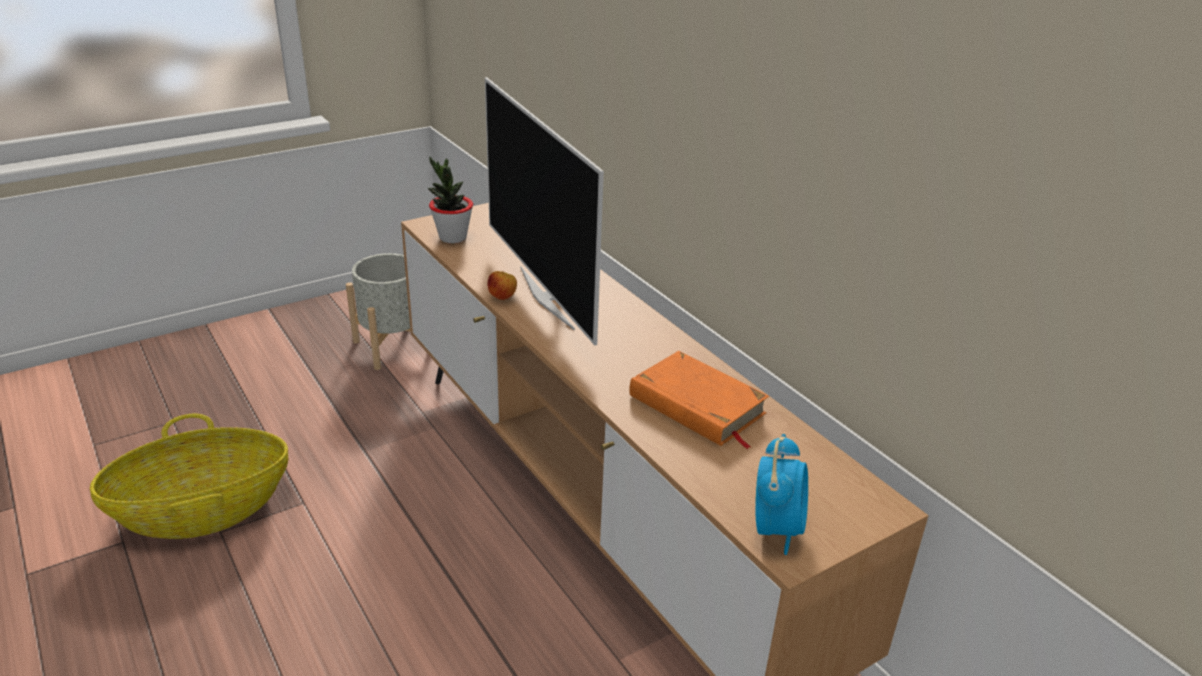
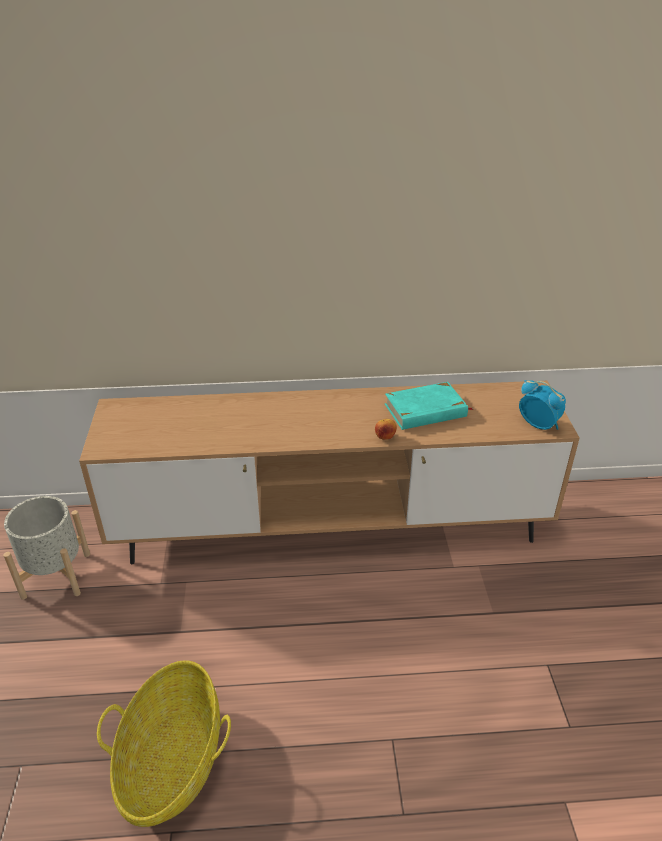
camera: 60 degrees left, 5 degrees up
potted plant [428,157,473,243] -> none
television [485,77,604,346] -> none
apple [488,271,517,300] -> apple moved to [375,419,397,440]
orange book [629,351,769,449] -> turquoise book [385,382,474,430]

